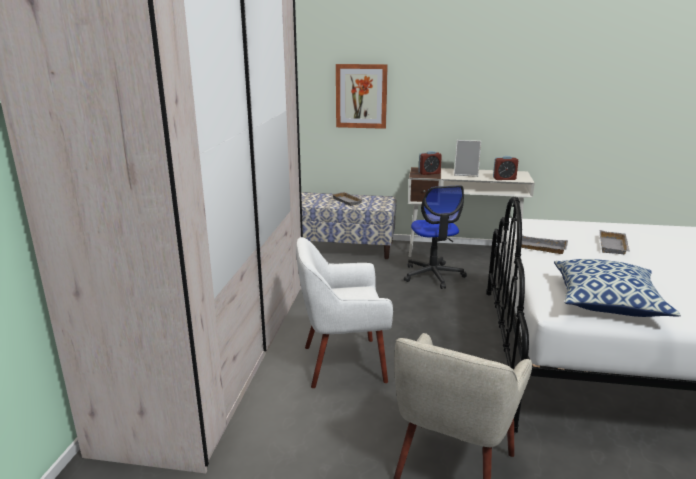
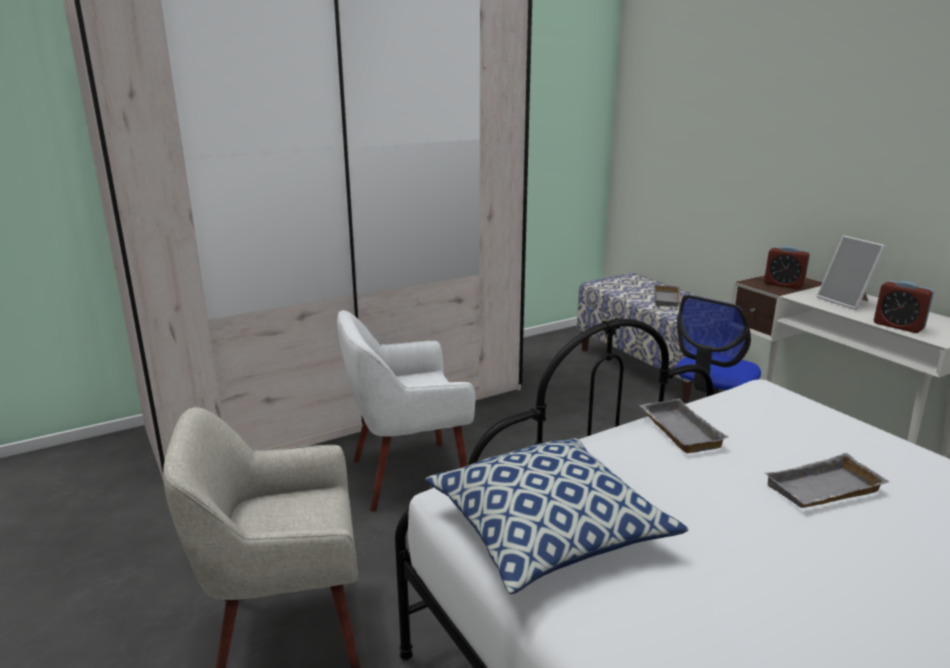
camera: 50 degrees right, 0 degrees up
white armchair [296,237,393,388] -> white armchair turned 60 degrees counterclockwise [337,310,476,512]
picture [336,64,388,129] -> none

